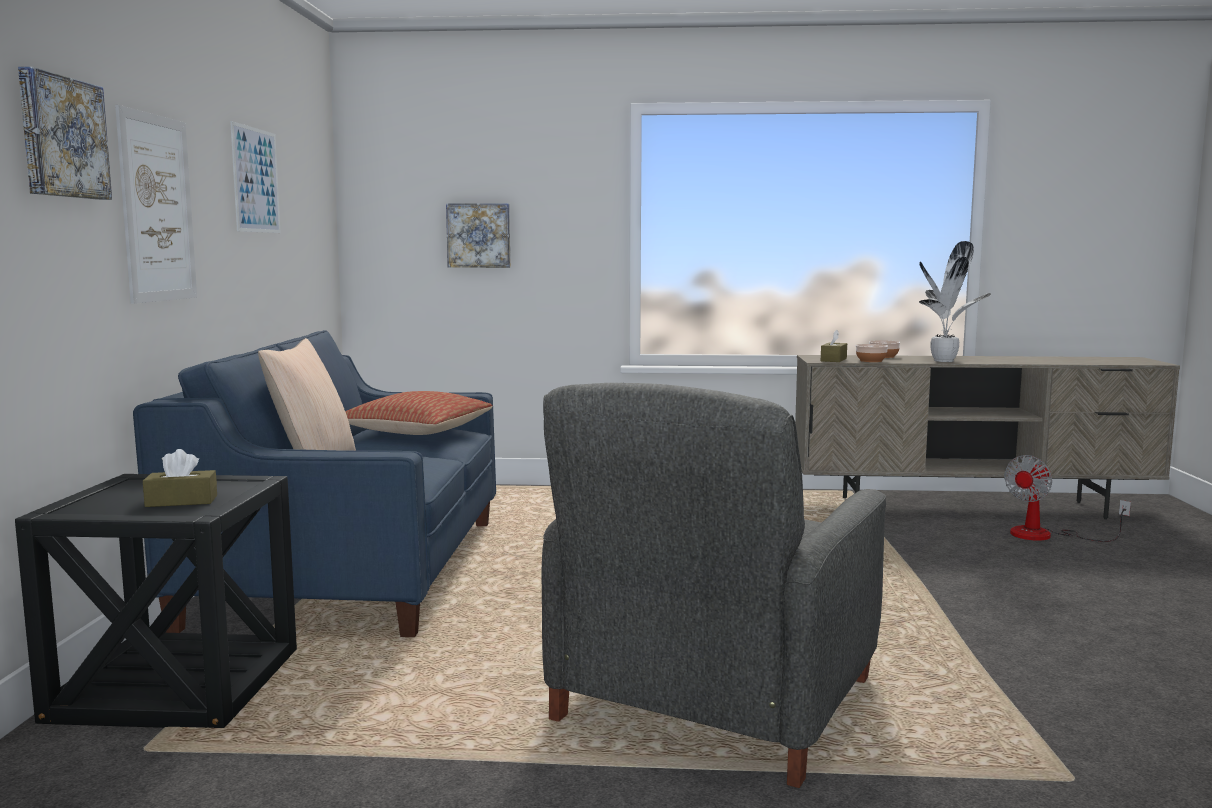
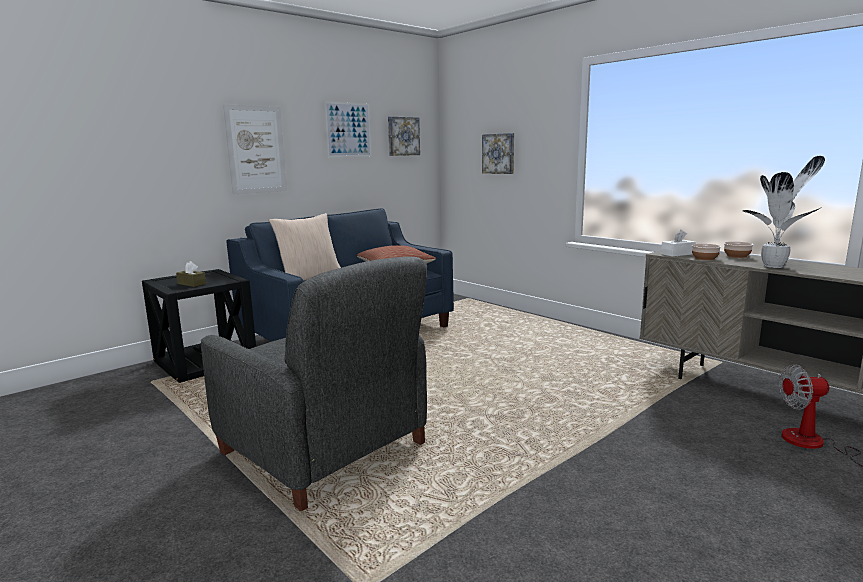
camera: 45 degrees right, 5 degrees up
picture [18,67,112,200] -> picture moved to [388,117,420,156]
grey armchair [541,383,886,788] -> grey armchair turned 120 degrees counterclockwise [201,257,427,511]
brown tissue box [821,329,847,362] -> white tissue box [661,230,696,257]

